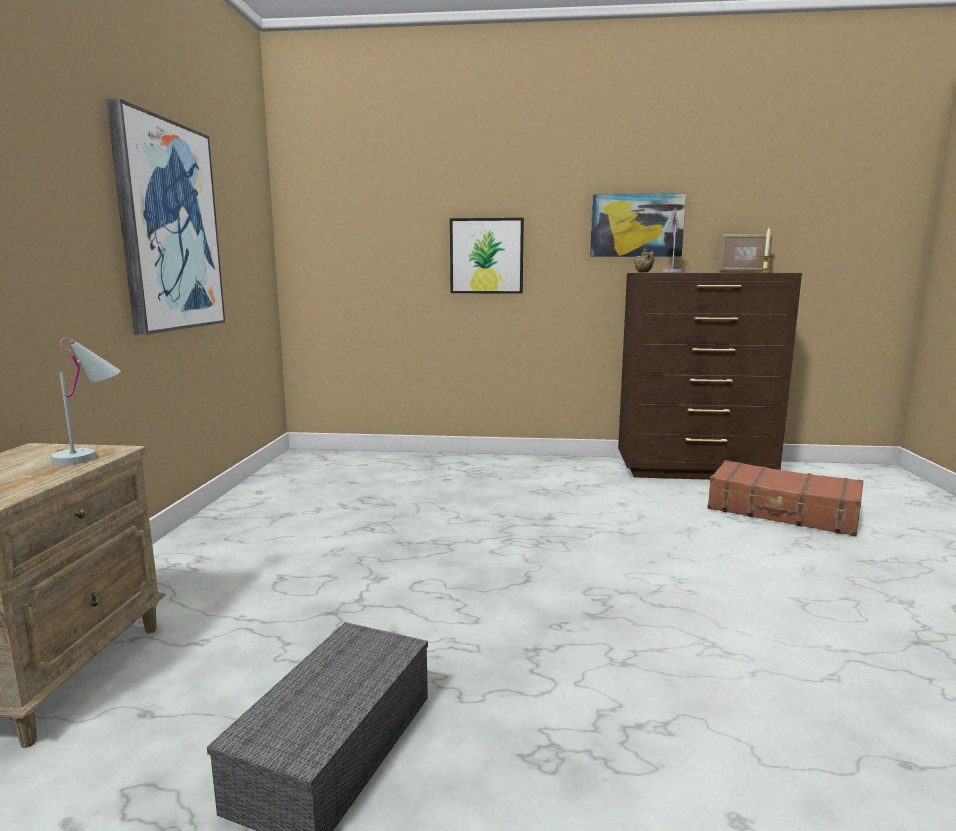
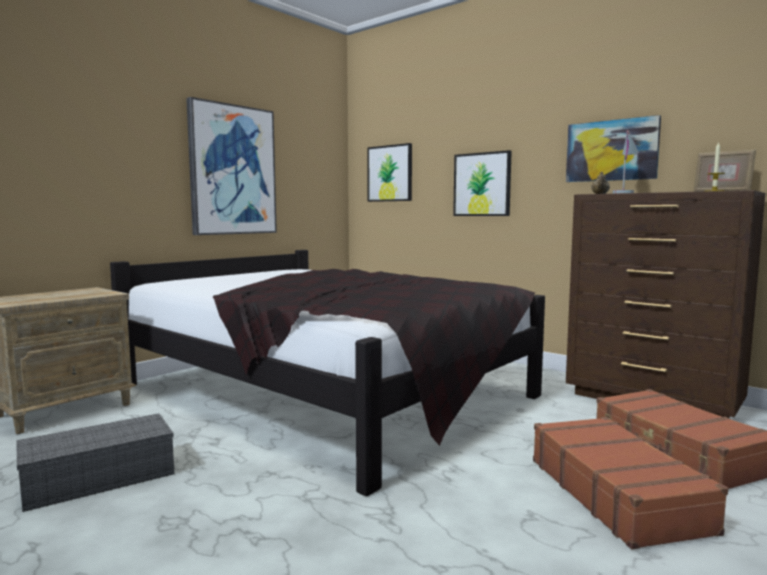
camera: 35 degrees right, 5 degrees down
white table lamp [51,338,121,465] -> none
none -> black bed [110,250,545,497]
none -> picture [367,143,412,202]
none -> brown suitcase [533,417,728,549]

